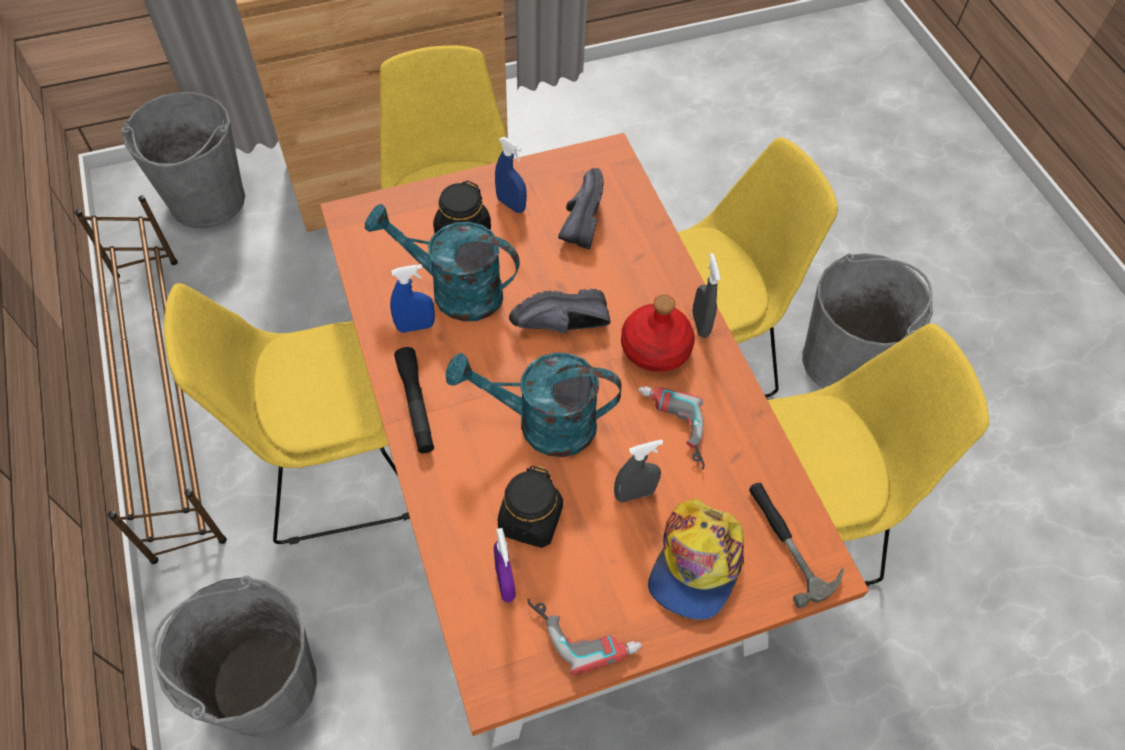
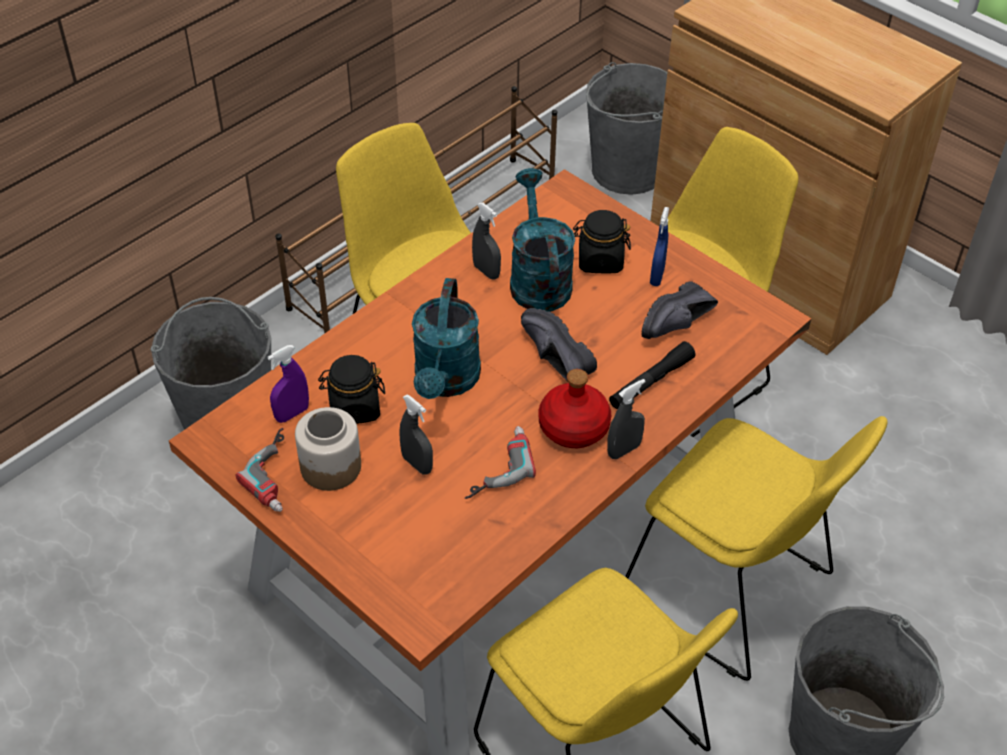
camera: 65 degrees right, 10 degrees down
blue spray bottle [390,264,435,333] -> grey spray bottle [472,202,501,279]
black flashlight [394,347,434,453] -> black flashlight moved to [609,341,695,409]
turquoise watering can [446,352,622,457] -> turquoise watering can turned 150 degrees counterclockwise [412,278,481,399]
black shoe [558,168,604,250] -> black shoe turned 150 degrees clockwise [642,281,718,339]
cap [648,499,744,620] -> none
hammer [749,483,844,608] -> none
none -> jar [295,407,361,491]

